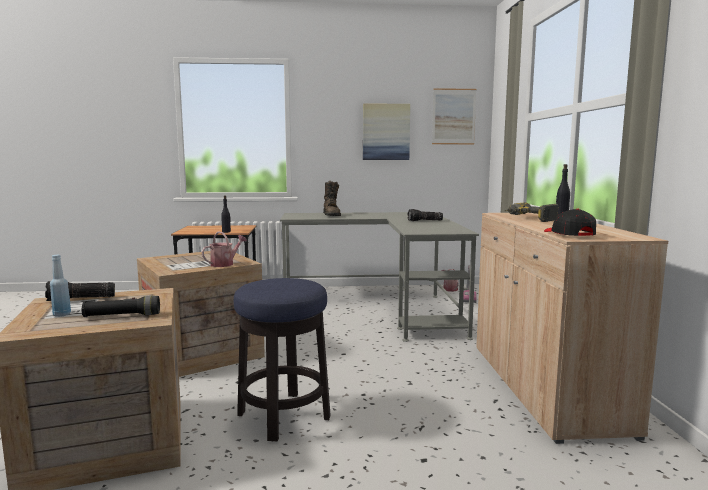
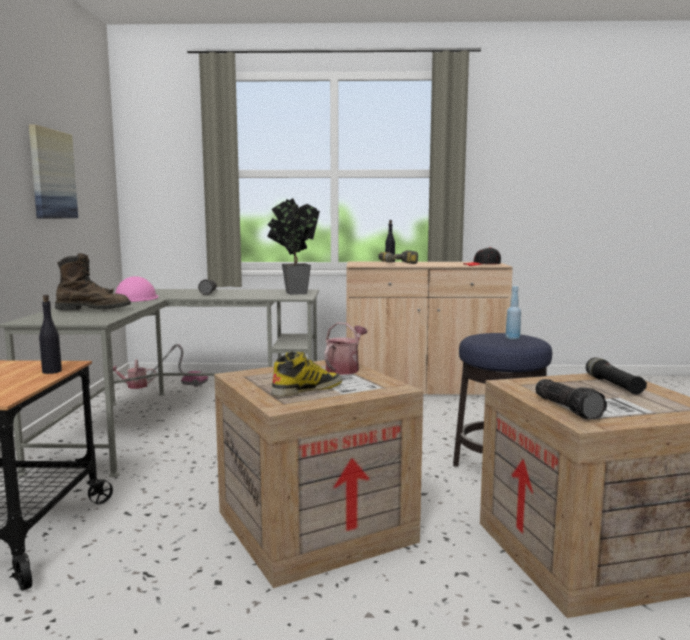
camera: 85 degrees left, 0 degrees up
blue bottle [50,255,71,317] -> blue bottle moved to [506,286,521,340]
watering can [201,231,247,267] -> watering can turned 75 degrees clockwise [324,322,367,375]
picture [432,88,476,144] -> none
none -> pink hard hat [115,276,158,302]
none -> potted plant [267,198,320,295]
none -> boot [271,351,342,396]

